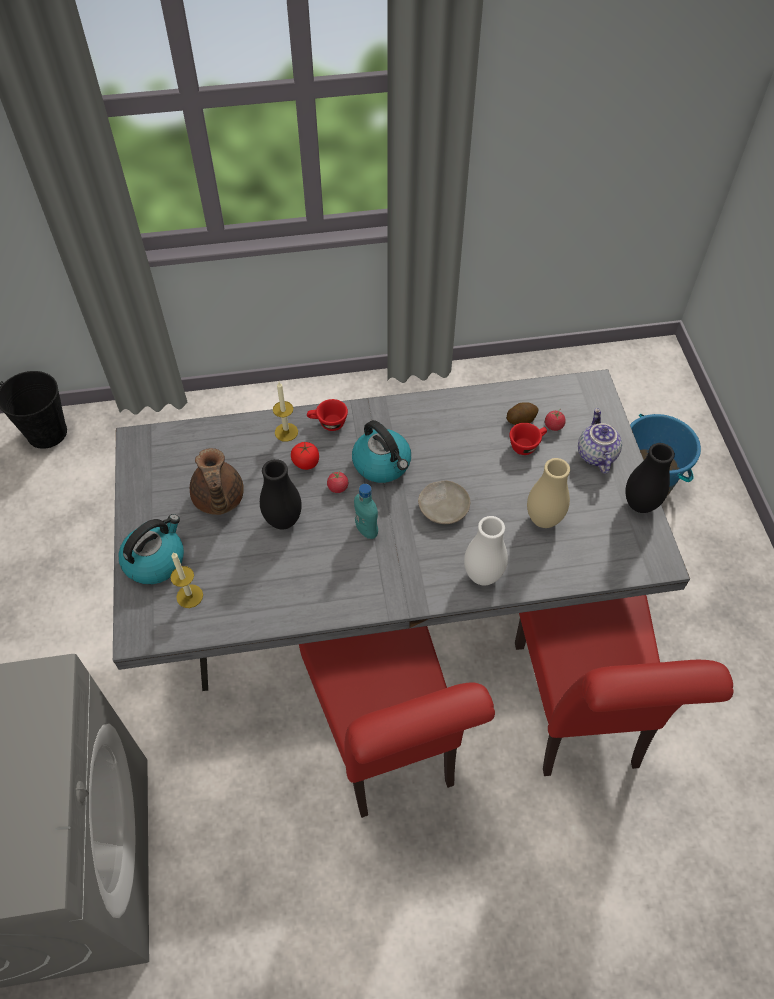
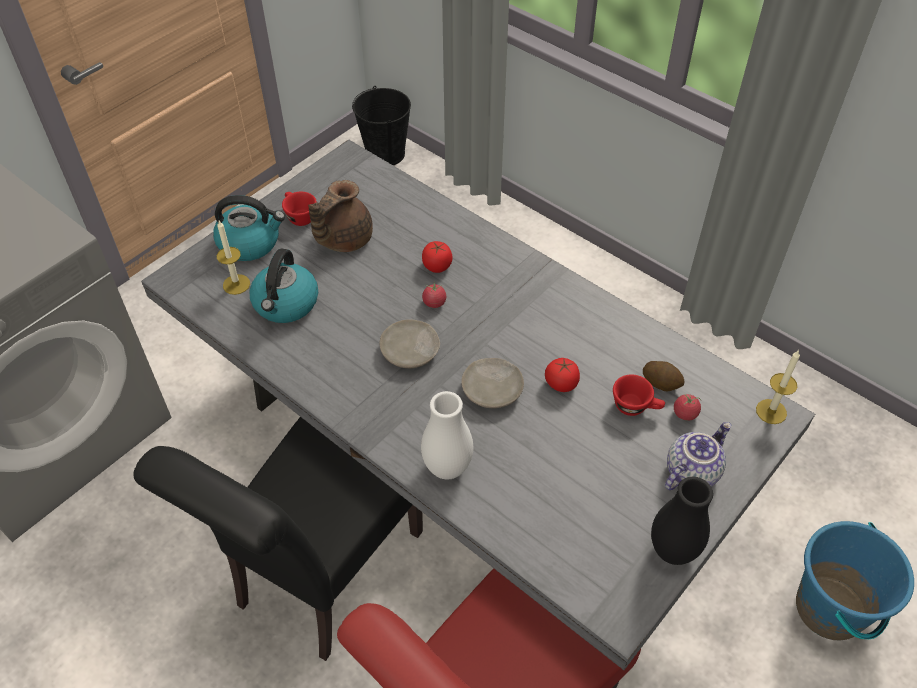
camera: 50 degrees right, 5 degrees down
black vase [260,459,302,529] -> none
candle [273,382,298,442] -> candle moved to [756,350,800,424]
red chair [299,626,495,818] -> black chair [133,417,423,661]
red cup [307,399,348,431] -> red cup moved to [282,192,317,226]
kettle [352,420,411,483] -> kettle moved to [249,248,318,323]
turquoise bottle [354,484,378,539] -> beige plate [379,319,440,368]
beige vase [527,458,570,528] -> none
none -> tomato [545,358,580,392]

